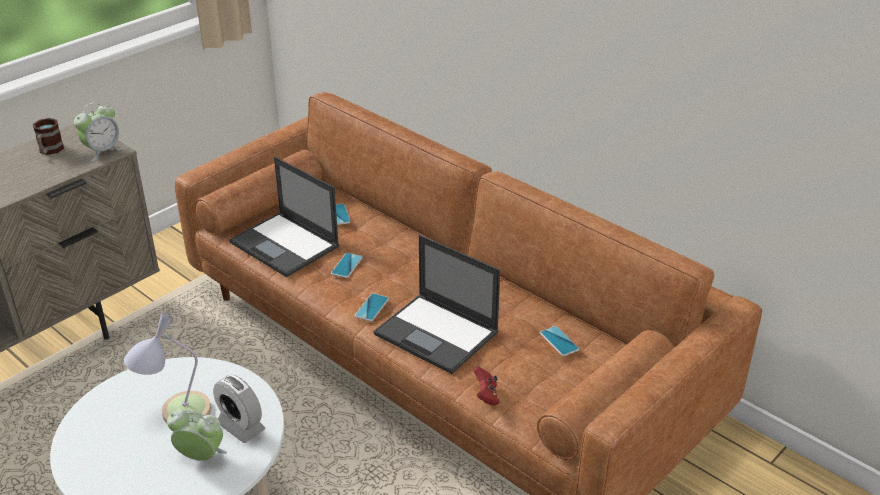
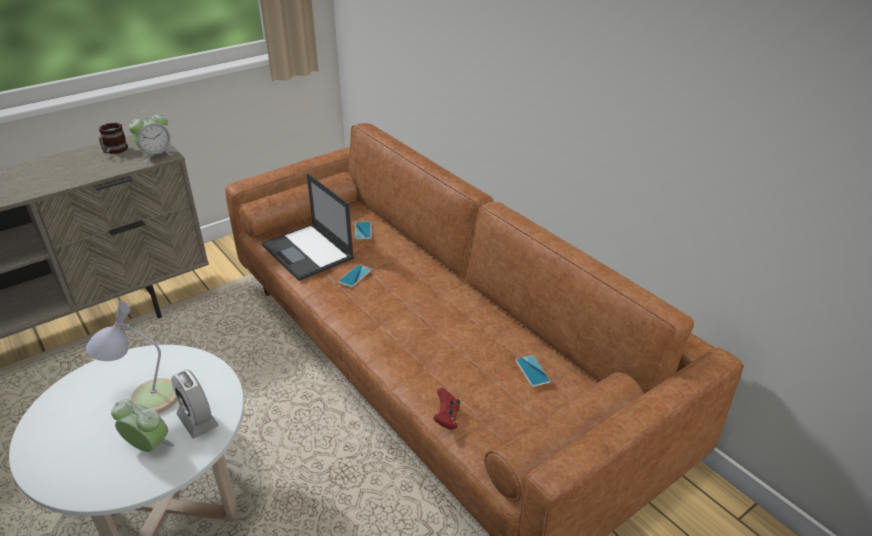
camera: 10 degrees right, 0 degrees up
phone [355,293,389,321] -> none
laptop [374,235,500,374] -> none

